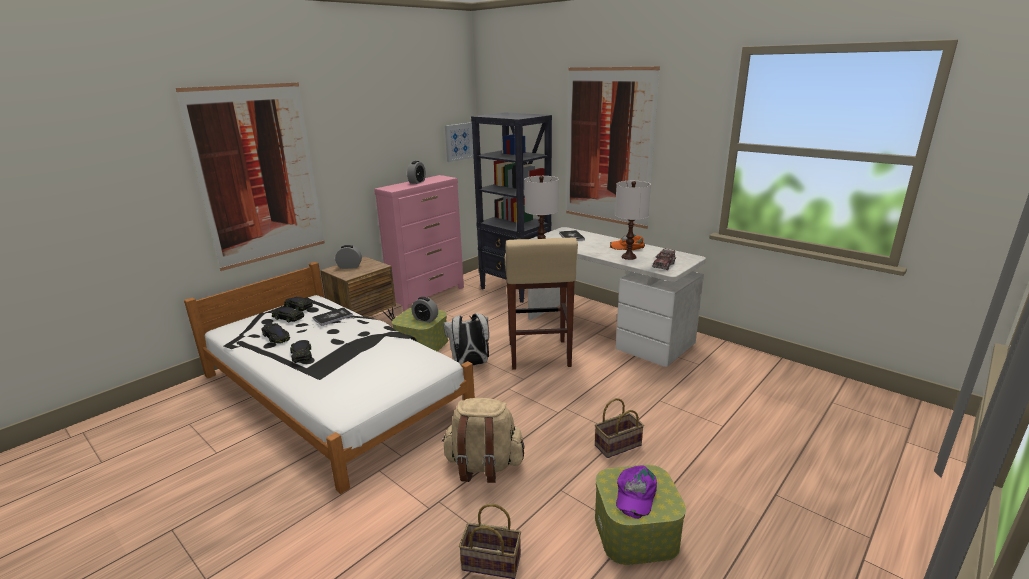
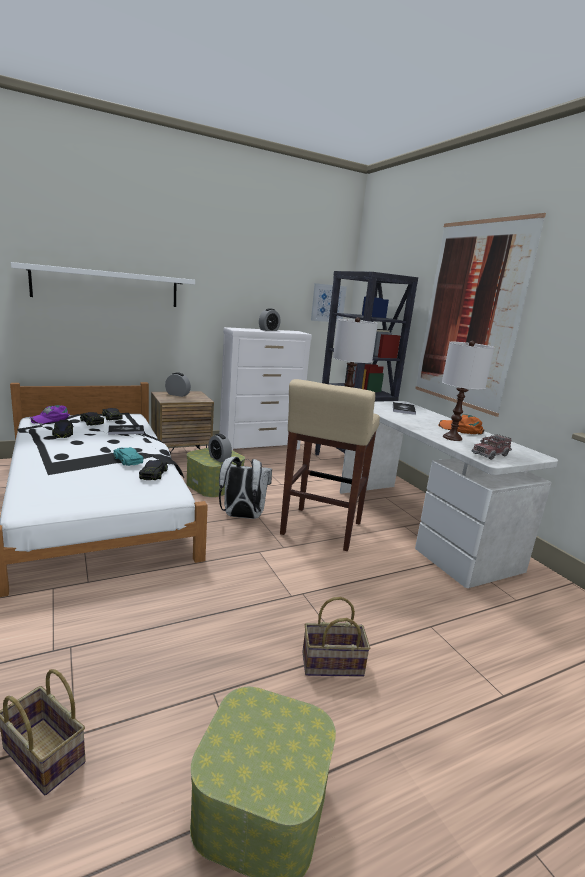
camera: 20 degrees right, 5 degrees down
picture [176,83,325,271] -> white shelf [11,262,195,307]
black toy car [290,341,312,363] -> black toy car moved to [139,460,168,480]
pink dresser [374,175,464,311] -> white dresser [219,327,312,451]
beige backpack [442,398,525,483] -> none
purple cap [616,466,657,519] -> purple cap moved to [30,405,70,424]
none -> turquoise toy car [113,447,143,466]

